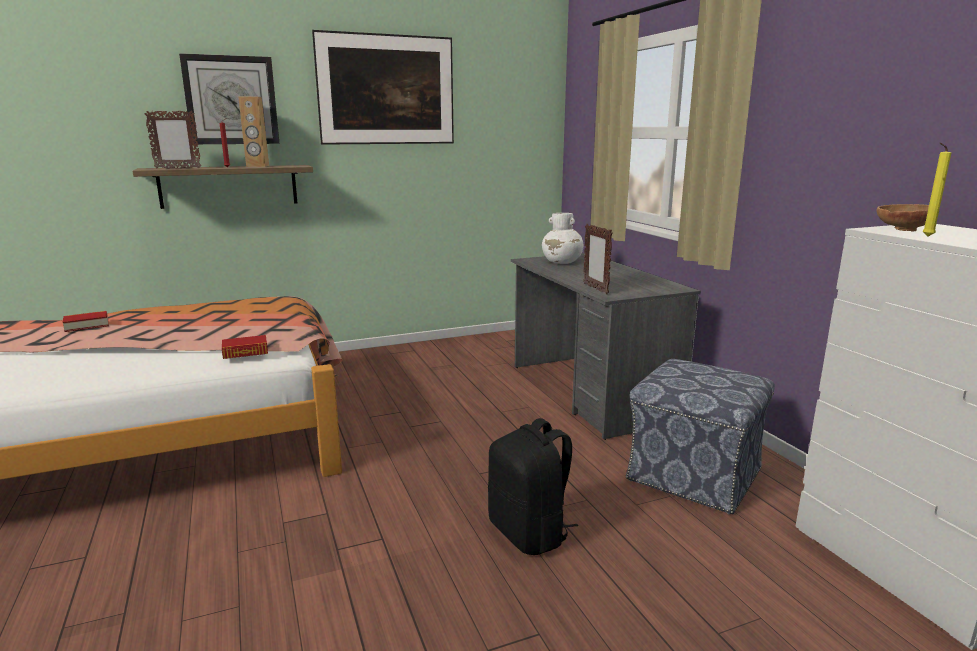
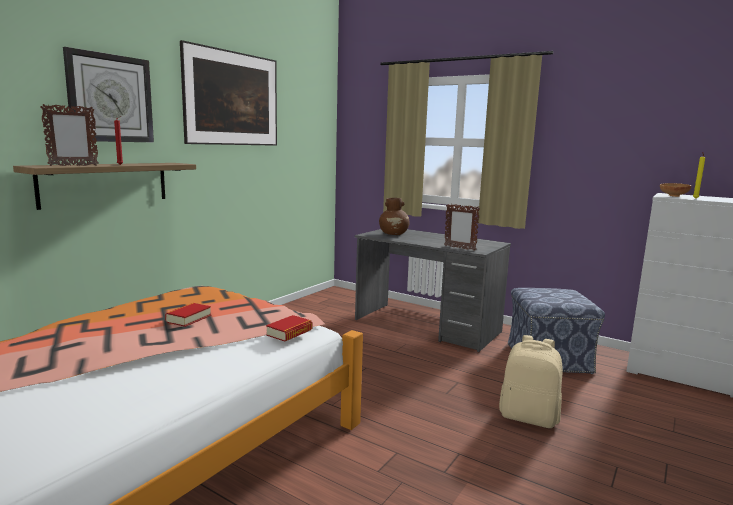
camera: 35 degrees left, 5 degrees down
book [63,311,109,332] -> book moved to [165,303,211,327]
brown speaker [238,96,269,167] -> none
black backpack [488,418,578,555] -> beige backpack [499,335,563,428]
white vase [542,213,583,264] -> brown vase [379,198,410,235]

